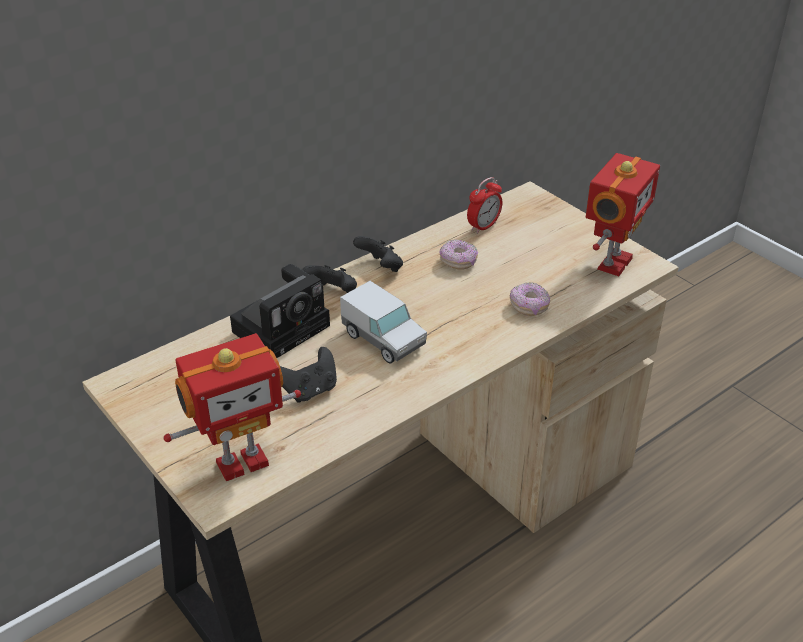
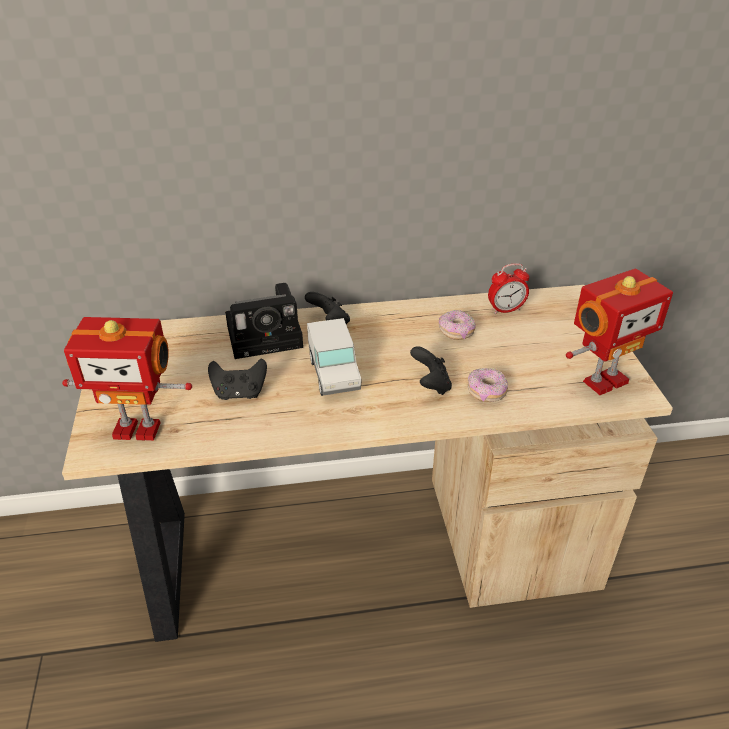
camera: 30 degrees right, 0 degrees up
black game controller [353,236,403,272] -> black game controller moved to [410,346,452,395]

